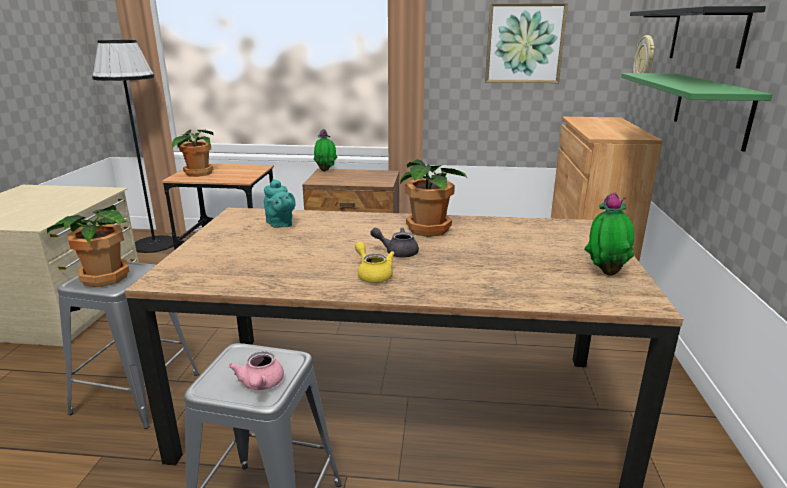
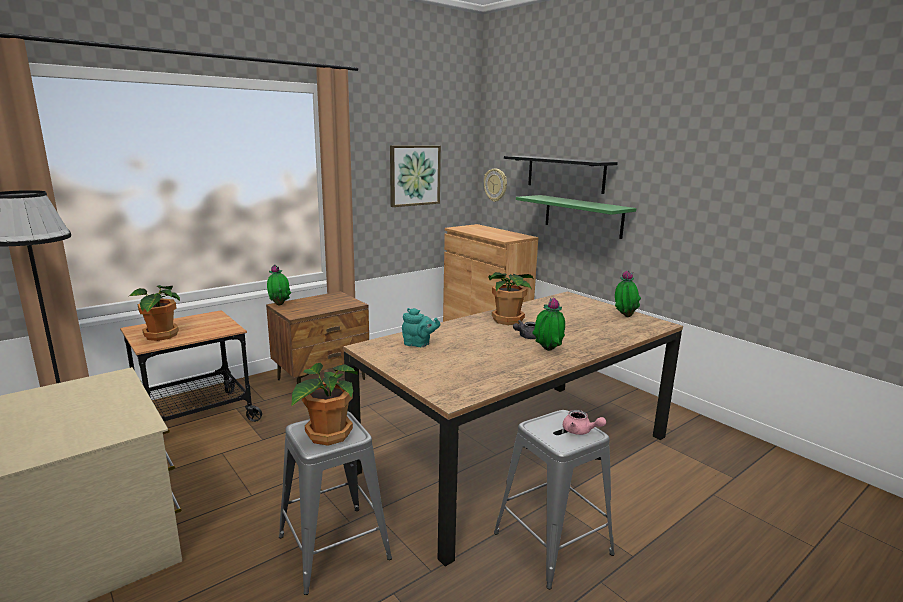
camera: 45 degrees left, 5 degrees down
yellow teapot [355,241,394,283] -> potted plant [532,298,565,351]

